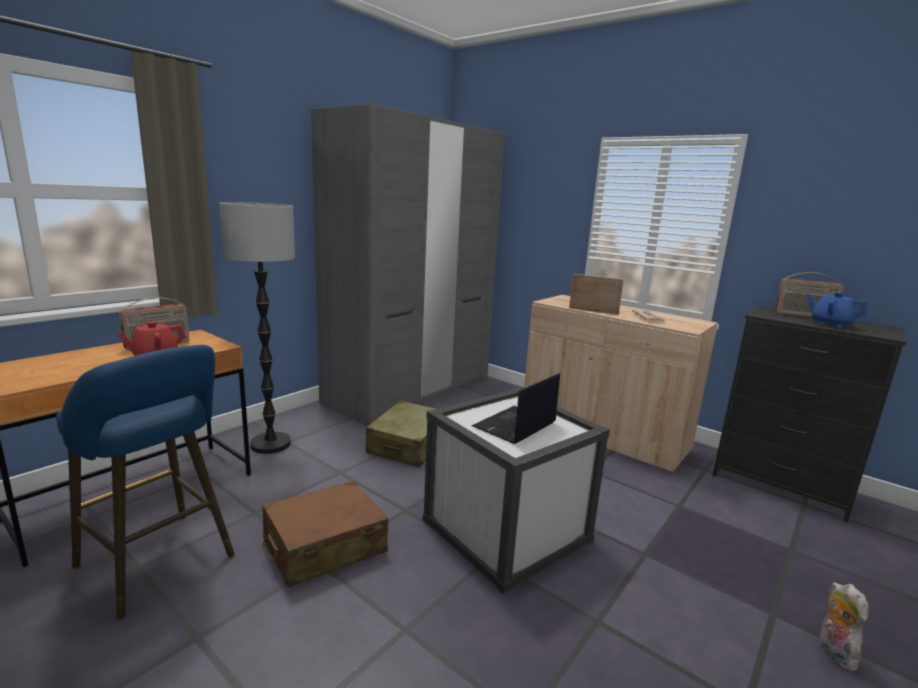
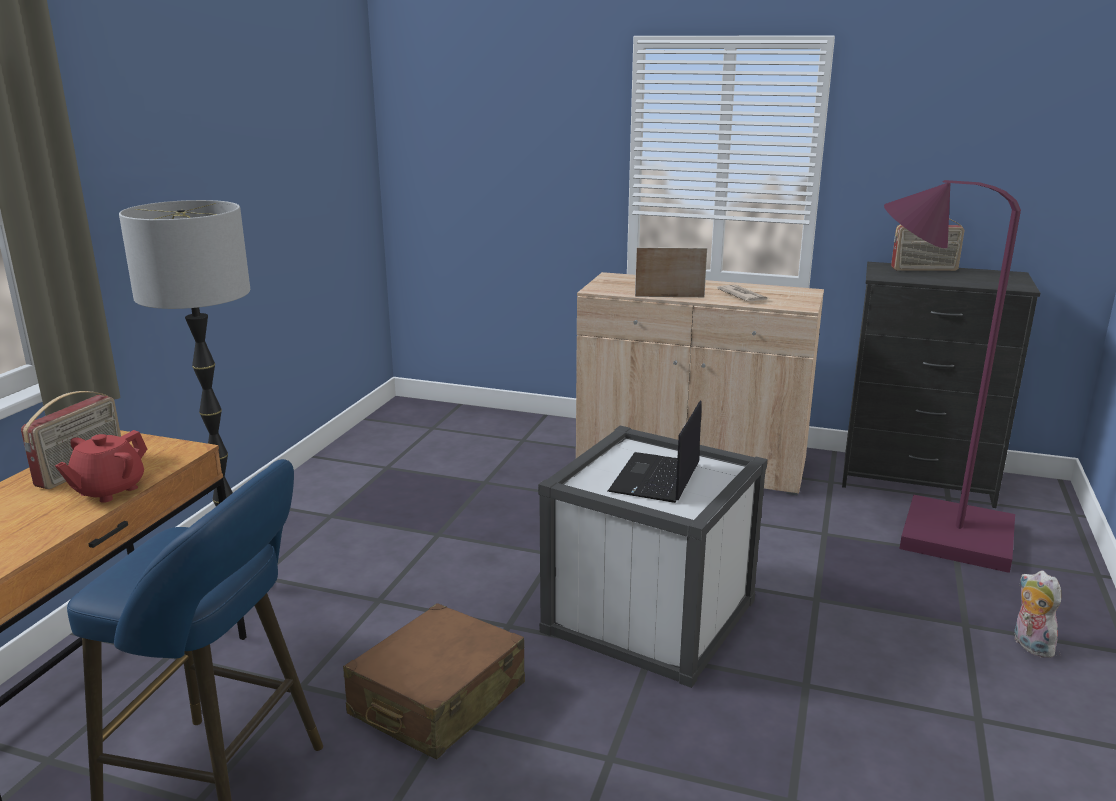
camera: 20 degrees left, 5 degrees up
grey wardrobe [311,104,505,425] -> none
beige suitcase [366,401,437,467] -> none
blue teapot [806,292,867,328] -> none
none -> purple floor lamp [884,180,1021,573]

